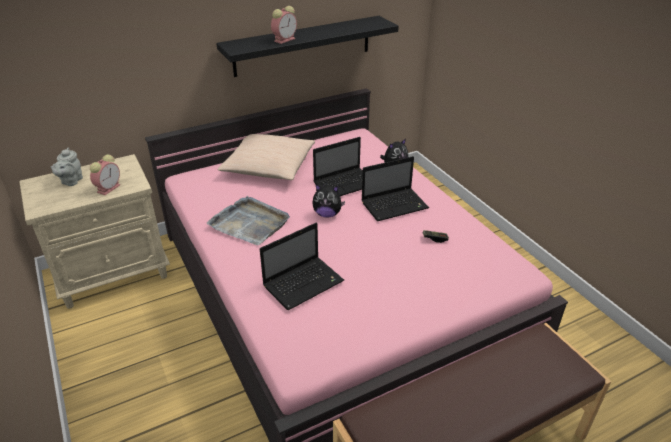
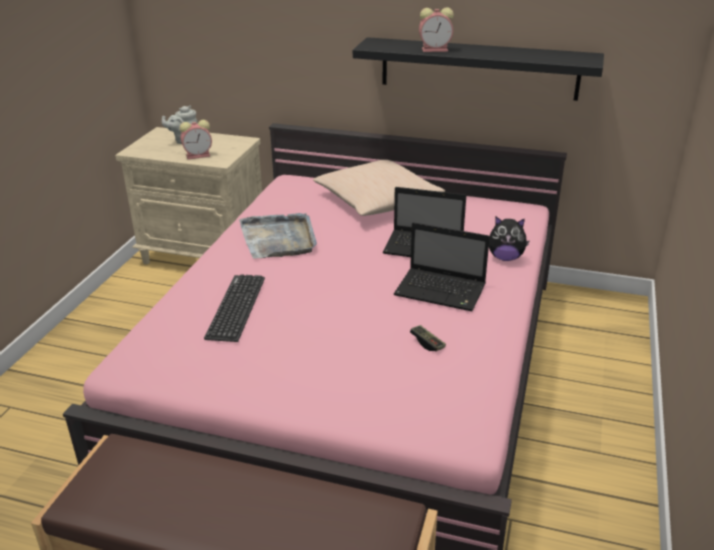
camera: 45 degrees right, 5 degrees down
laptop [260,223,344,310] -> keyboard [204,274,265,342]
plush toy [312,185,345,218] -> none

